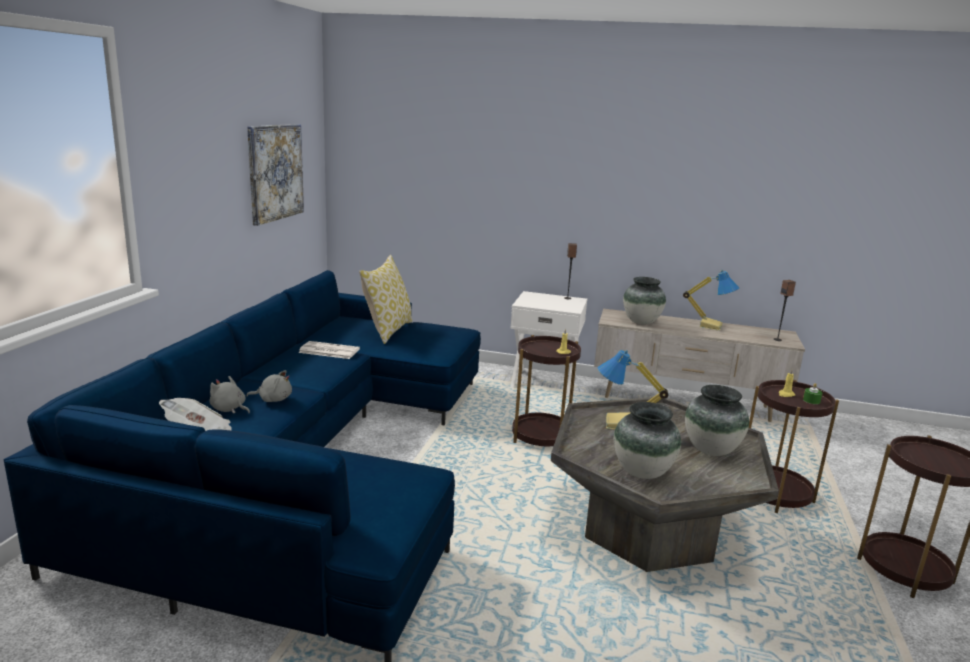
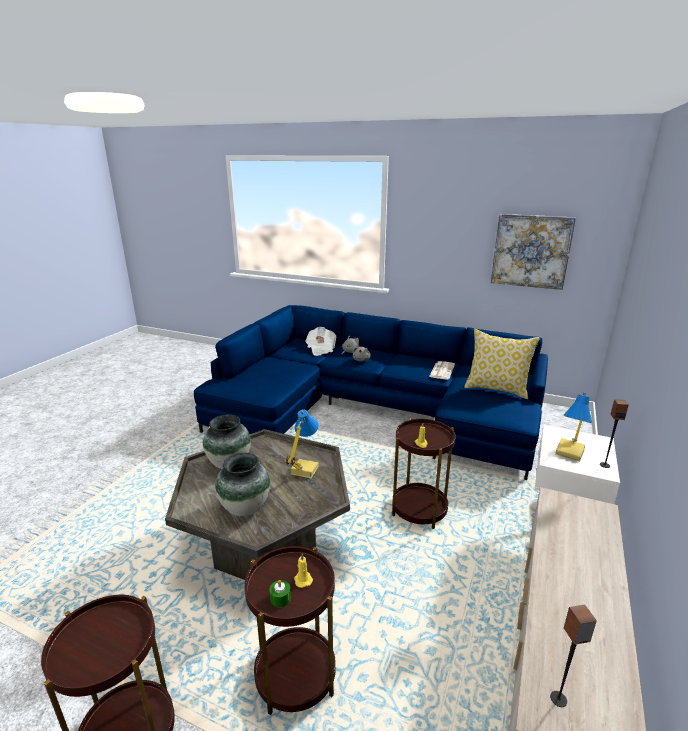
camera: 100 degrees right, 5 degrees up
vase [623,277,666,325] -> none
table lamp [683,270,739,331] -> table lamp moved to [555,392,592,462]

